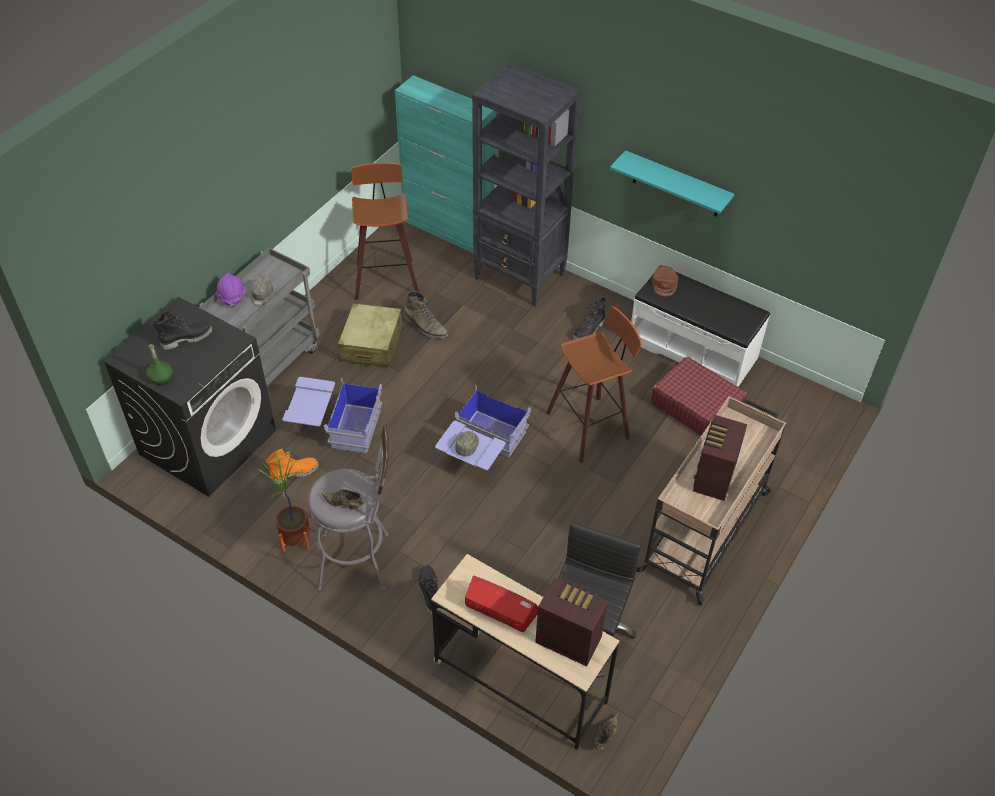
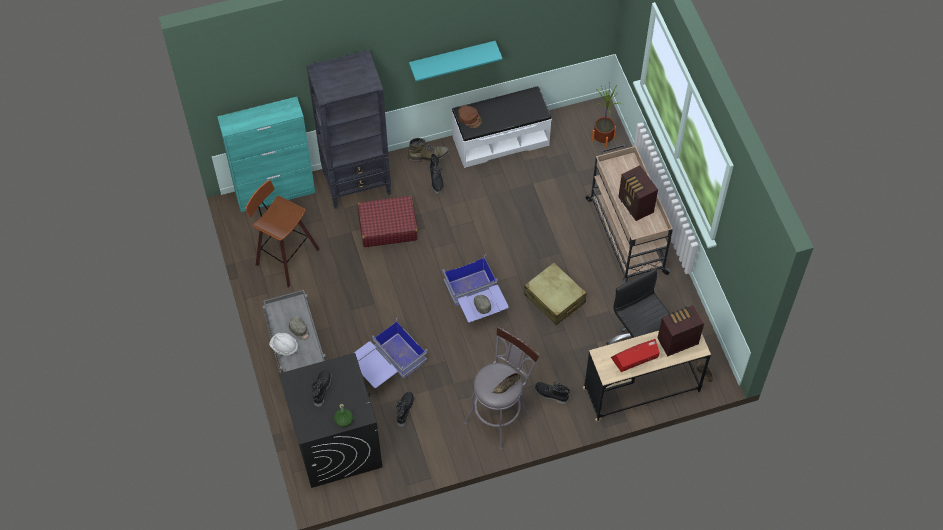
camera: 50 degrees left, 10 degrees up
purple hard hat [216,273,245,308] -> white hard hat [269,333,298,355]
potted plant [258,451,310,552] -> potted plant moved to [592,84,623,149]
orange boot [266,449,319,484] -> black boot [396,392,414,427]
beige suitcase [338,303,403,367] -> beige suitcase moved to [524,262,586,325]
green boot [403,291,449,339] -> green boot moved to [408,138,449,162]
stool [546,306,642,463] -> none
red suitcase [651,356,747,436] -> red suitcase moved to [358,196,418,247]

